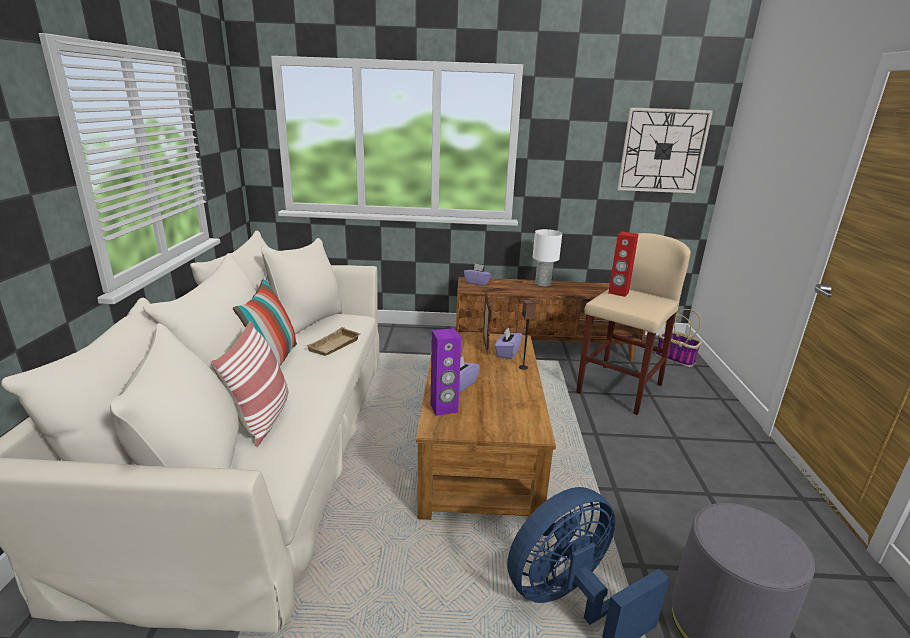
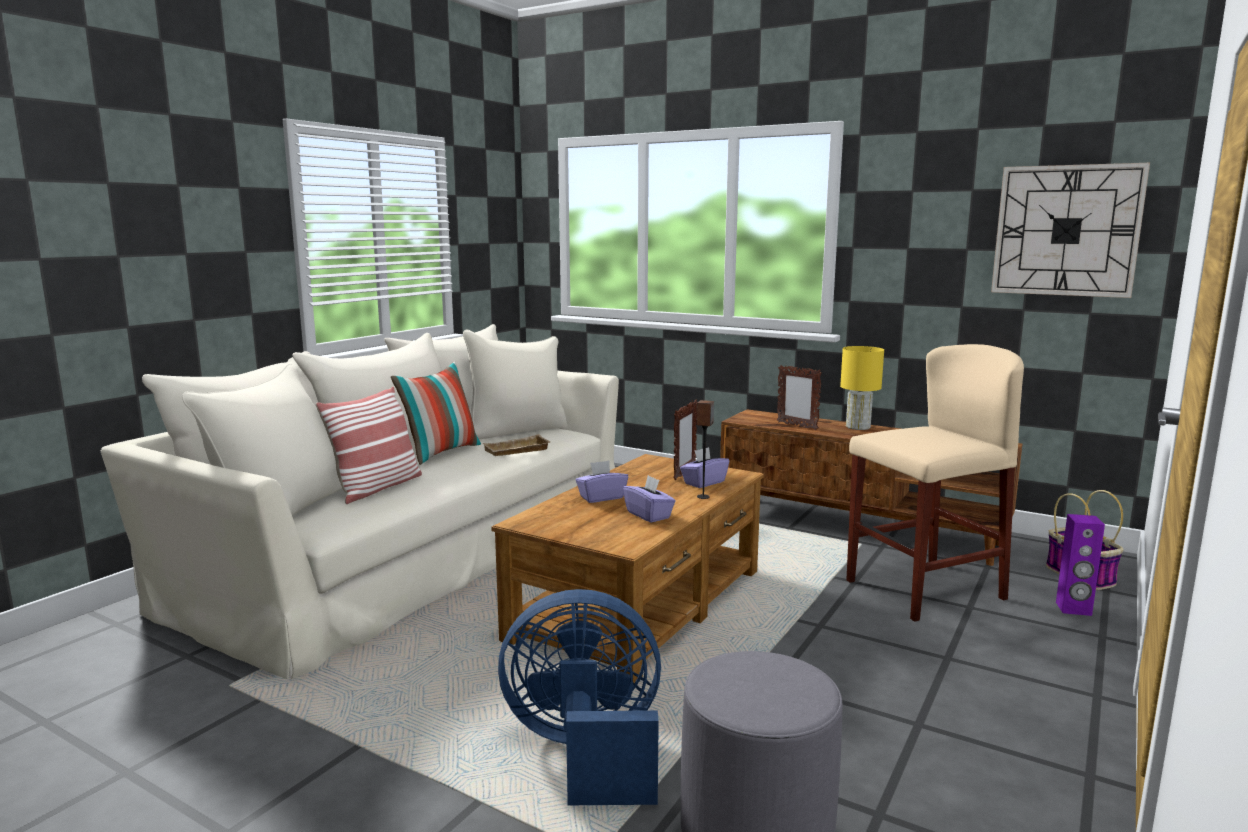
camera: 30 degrees right, 10 degrees down
purple speaker [431,328,461,416] -> purple speaker moved to [1056,514,1105,616]
purple tissue box [464,264,491,286] -> purple tissue box moved to [623,475,676,523]
white table lamp [533,229,562,287] -> yellow table lamp [840,346,884,430]
red speaker [608,231,638,297] -> none
none -> picture frame [777,365,822,430]

